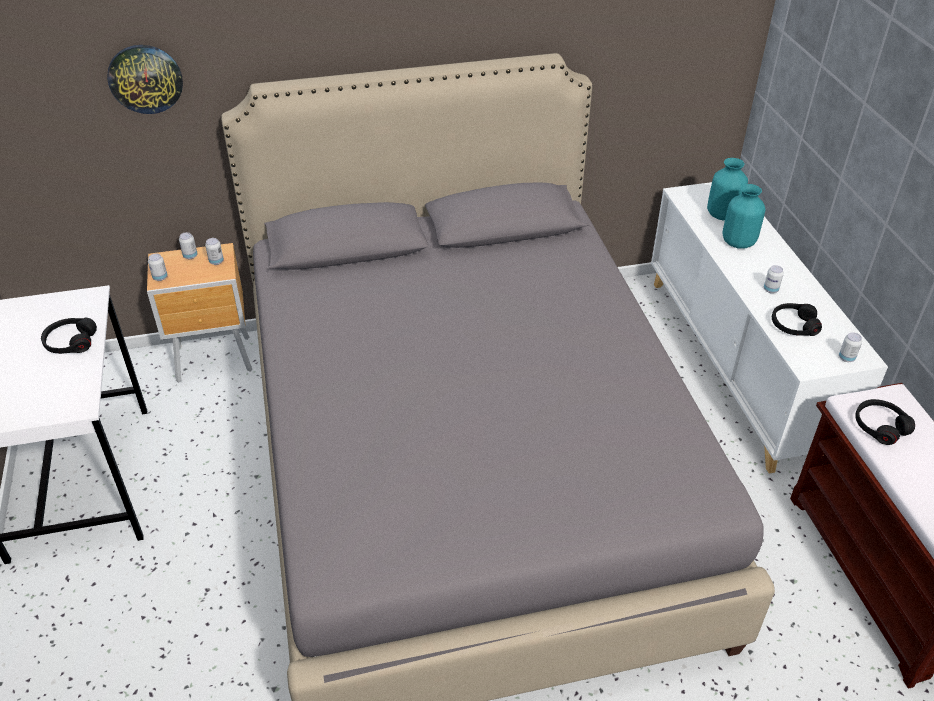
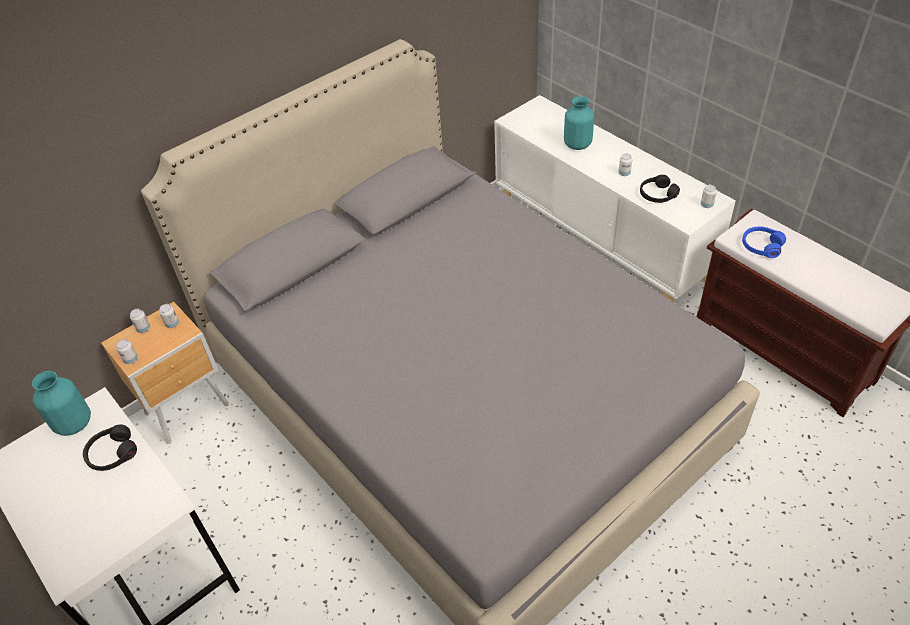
camera: 25 degrees left, 5 degrees up
wall clock [107,45,183,114] -> none
turquoise vase [707,158,748,221] -> turquoise vase moved to [32,371,91,436]
black headphones [855,399,915,445] -> blue headphones [742,227,786,258]

